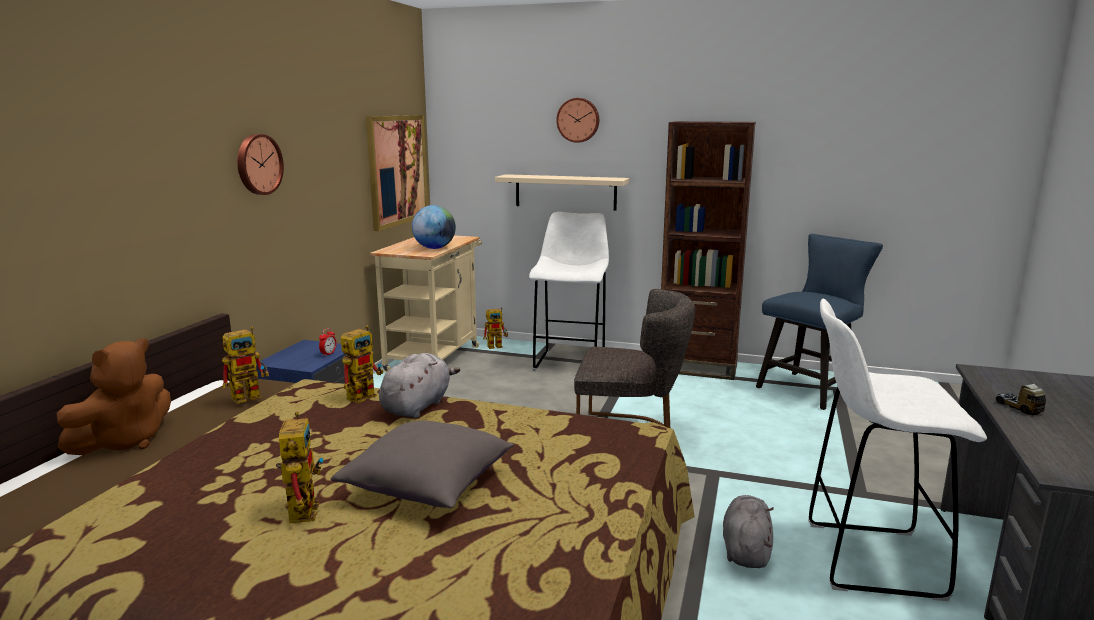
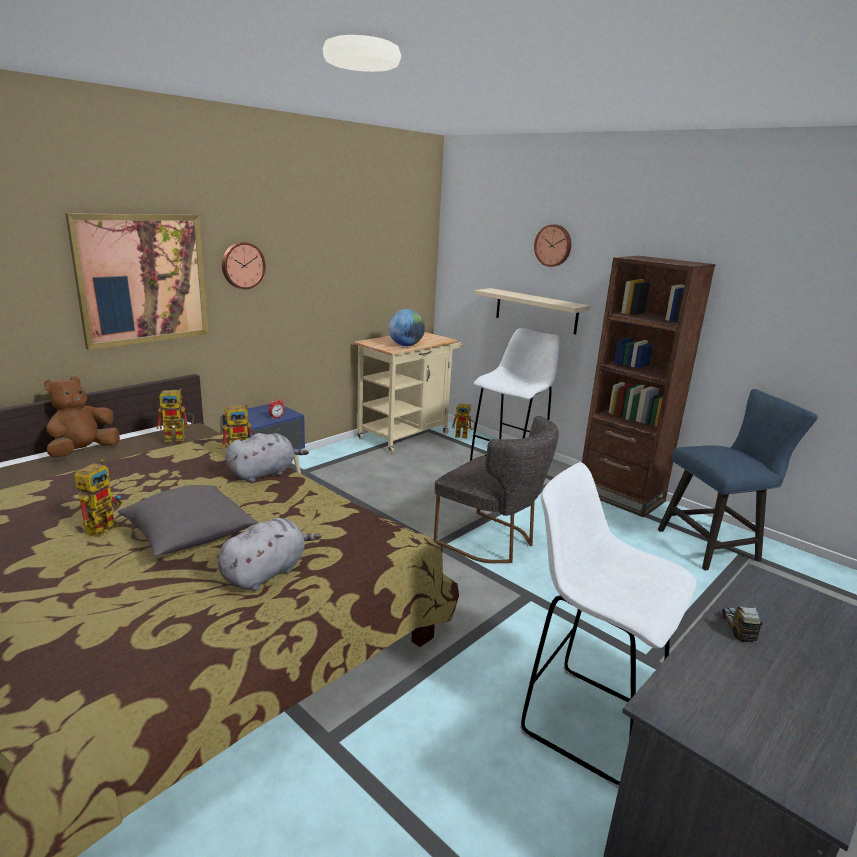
camera: 25 degrees right, 5 degrees up
brown plush toy [57,338,171,455] -> brown plush toy turned 150 degrees clockwise [44,376,120,458]
picture [366,115,428,231] -> picture moved to [65,213,208,350]
grey plush toy [723,495,774,568] -> grey plush toy moved to [218,518,321,591]

